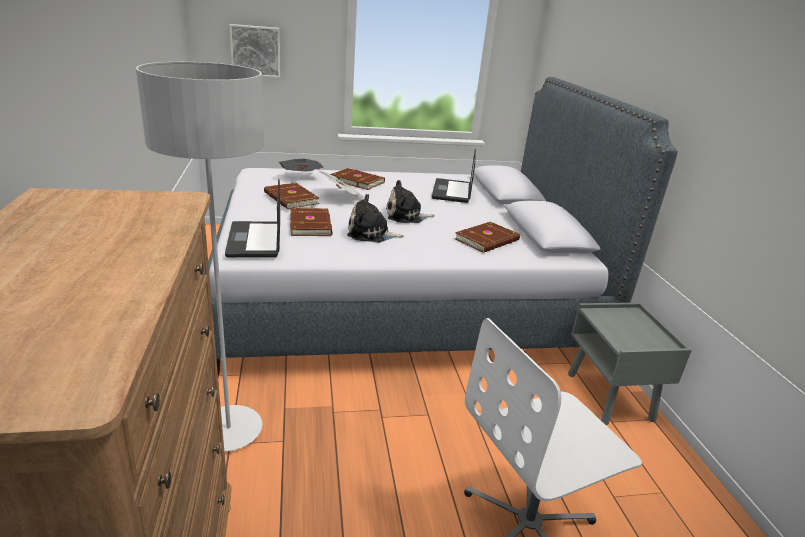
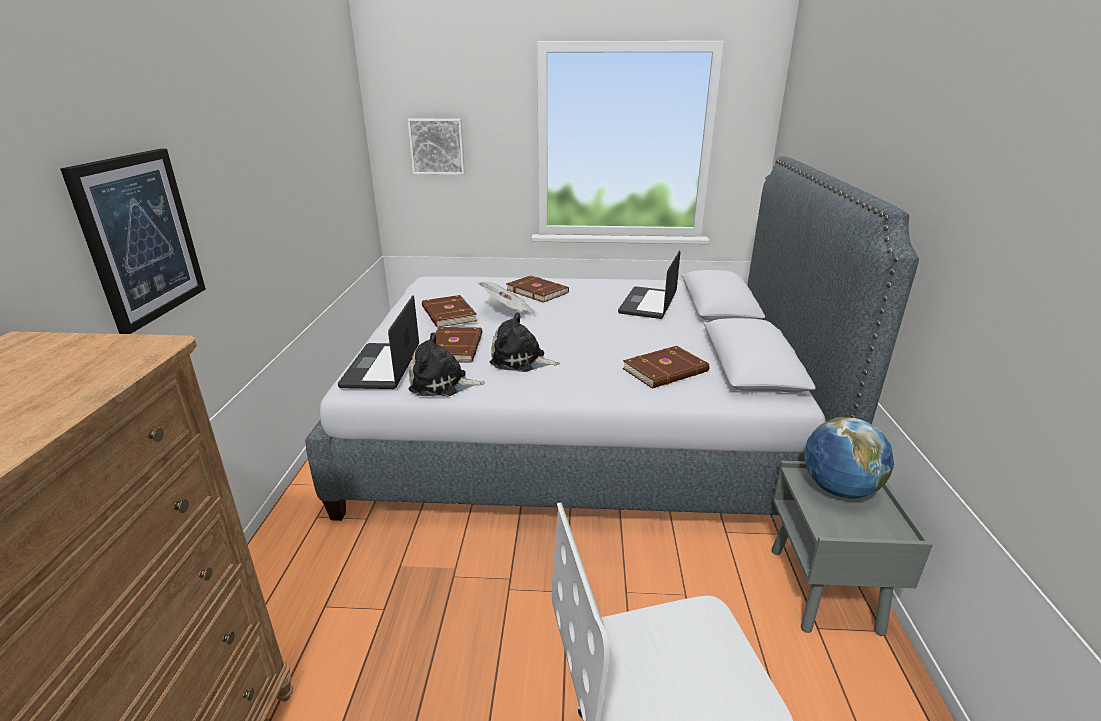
camera: 15 degrees right, 0 degrees up
grey floor lamp [136,62,264,452] -> none
newspaper [278,159,323,171] -> none
plush toy [386,180,435,223] -> plush toy moved to [409,332,485,397]
none -> picture [60,149,206,334]
none -> globe [804,417,894,499]

